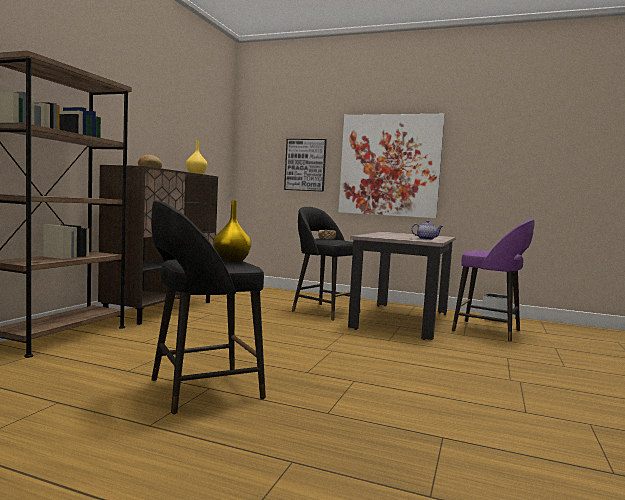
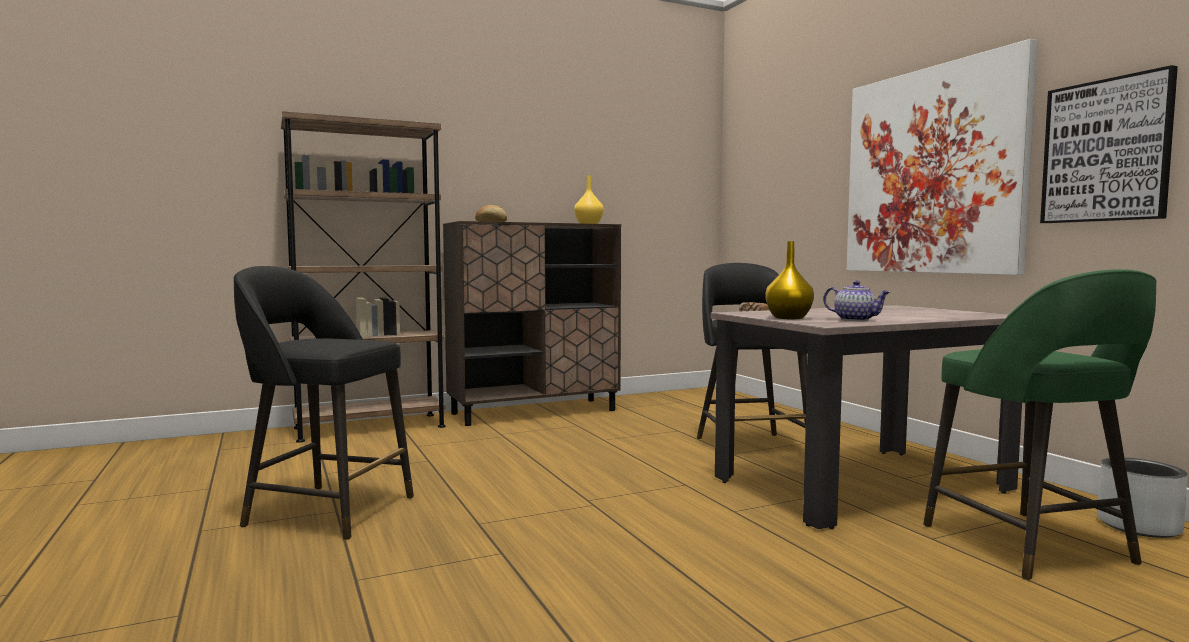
camera: 45 degrees right, 0 degrees up
yellow vase [214,201,251,263] -> yellow vase moved to [765,241,814,319]
picture [284,139,327,192] -> picture moved to [1040,65,1178,223]
purple stool [452,219,535,342] -> green stool [923,269,1156,580]

